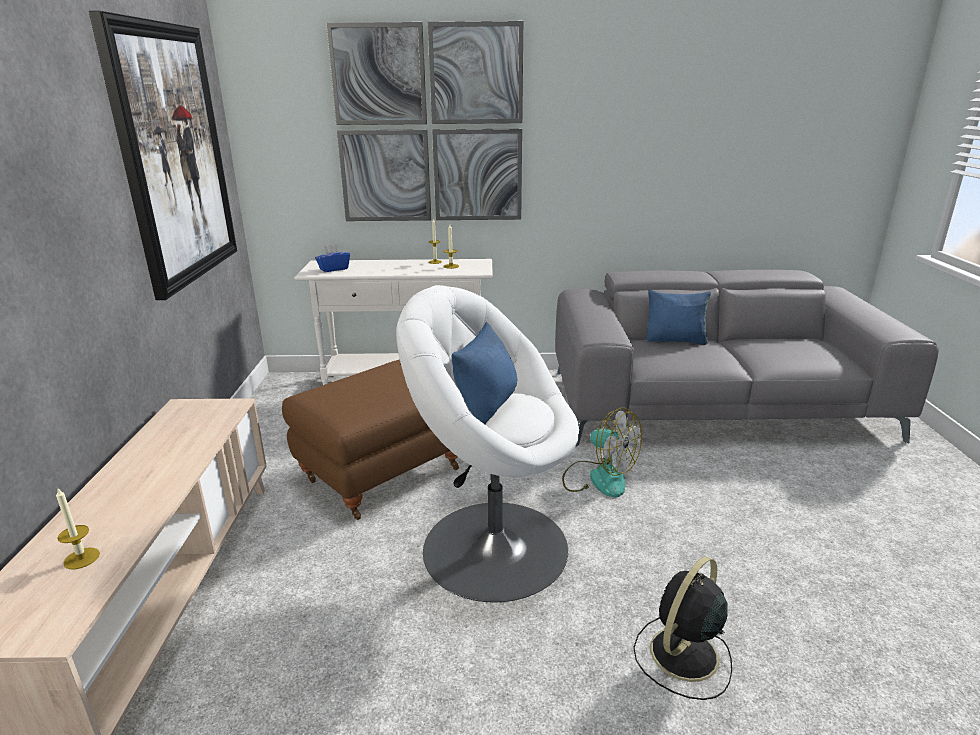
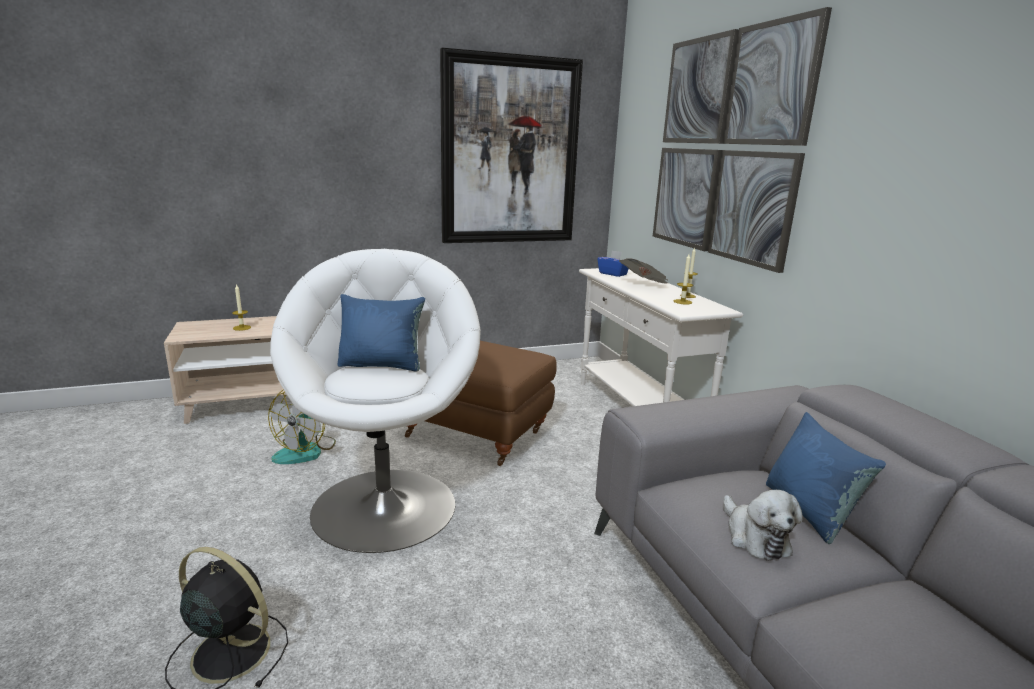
camera: 70 degrees right, 5 degrees down
fan [562,408,642,497] -> fan moved to [268,389,336,464]
none -> newspaper [619,258,667,283]
none -> plush toy [723,490,803,561]

